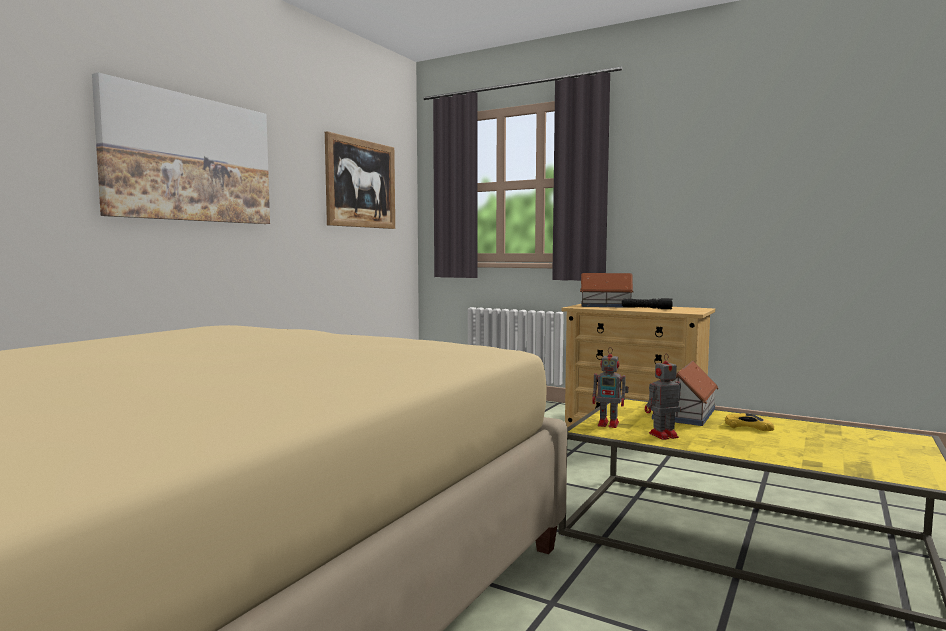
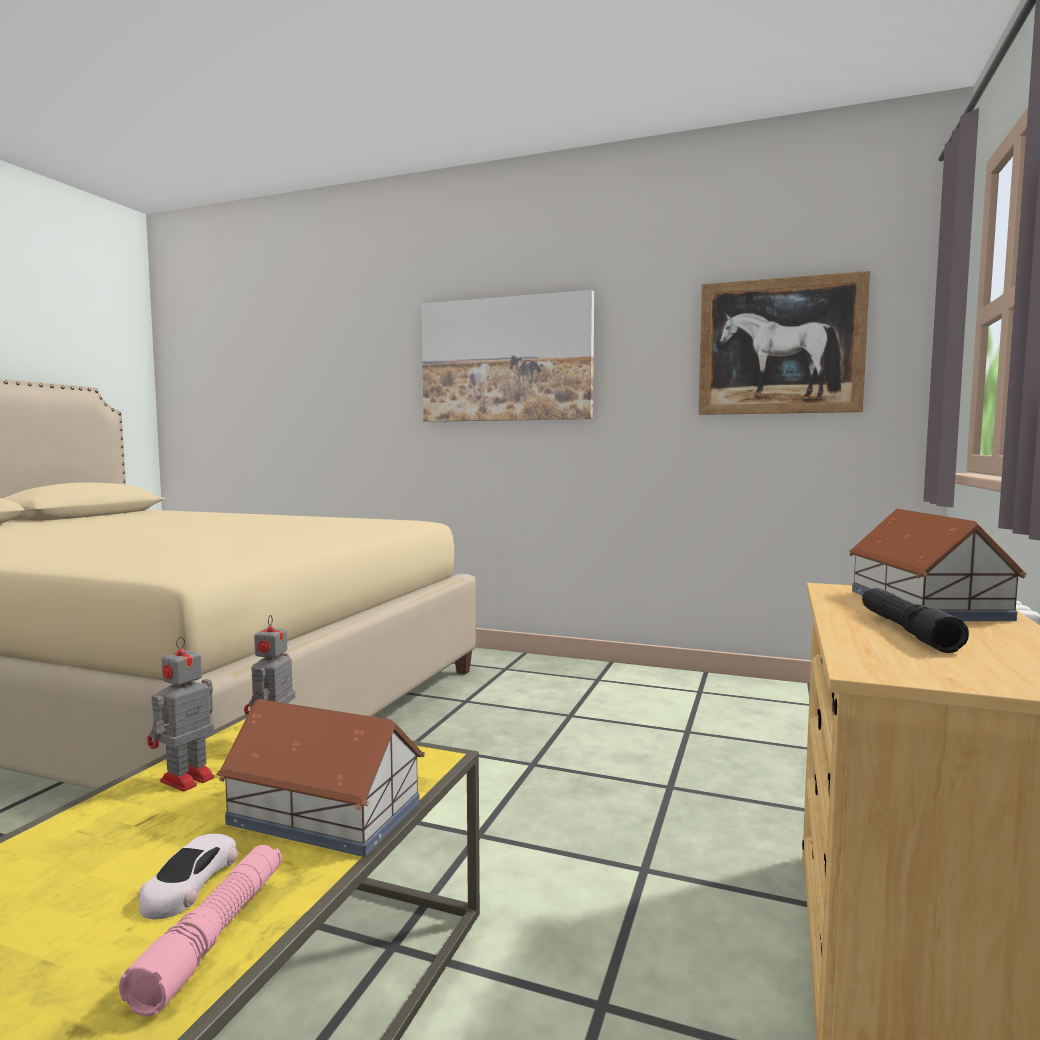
camera: 80 degrees right, 0 degrees up
toy robot [645,353,681,440] -> toy robot turned 120 degrees counterclockwise [147,636,215,791]
yellow toy car [725,413,774,431] -> white toy car [138,834,238,919]
none -> pink flashlight [119,845,282,1016]

